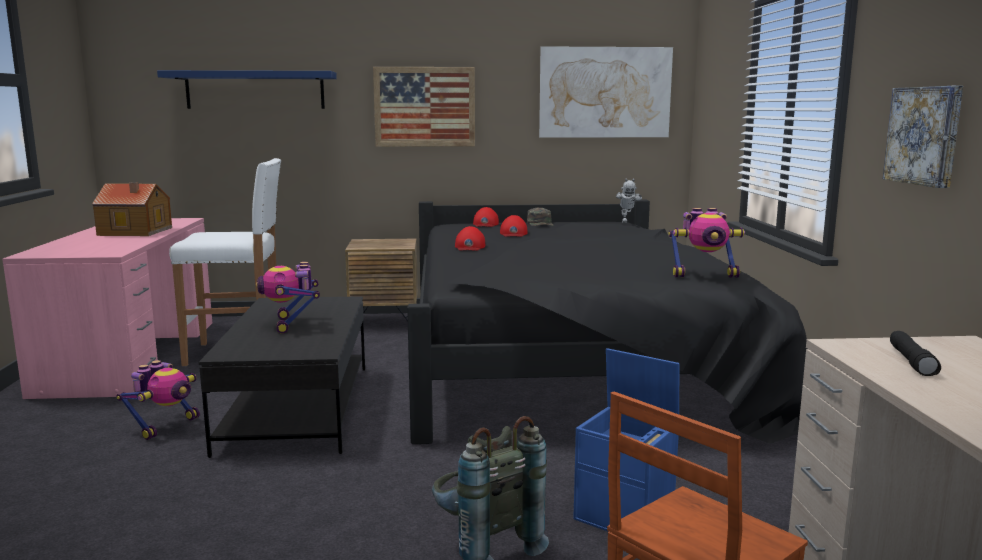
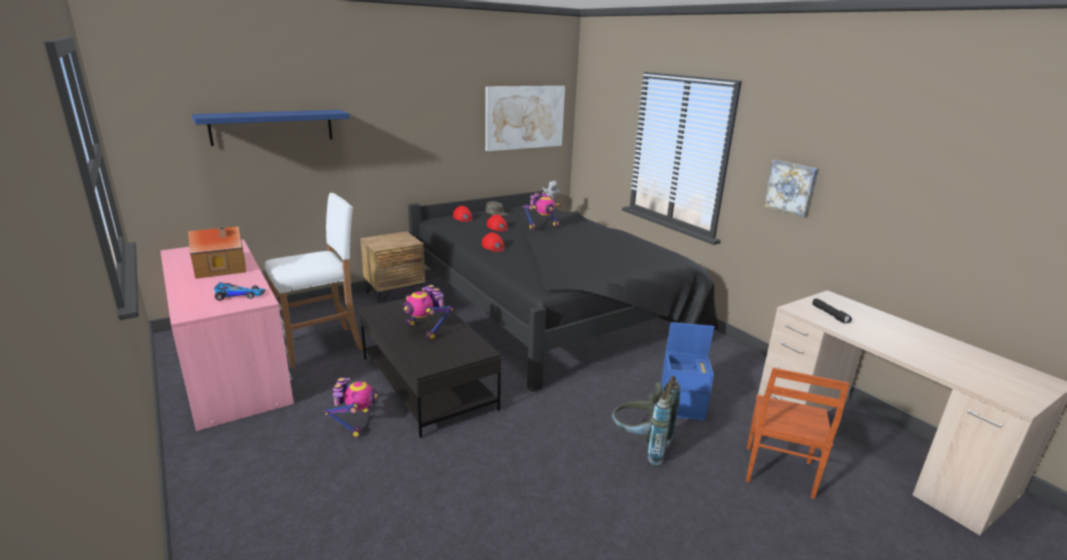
camera: 30 degrees left, 10 degrees up
picture [373,67,475,147] -> none
toy robot [668,208,745,278] -> toy robot moved to [523,192,561,230]
none -> toy car [214,282,266,301]

